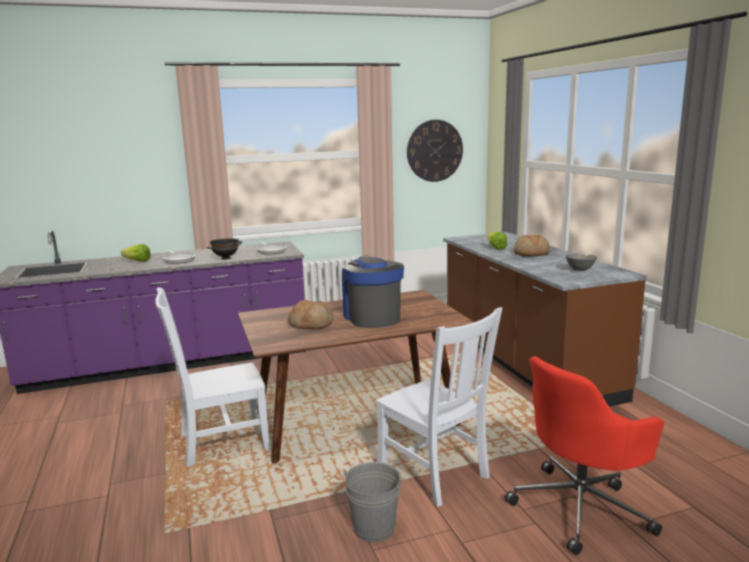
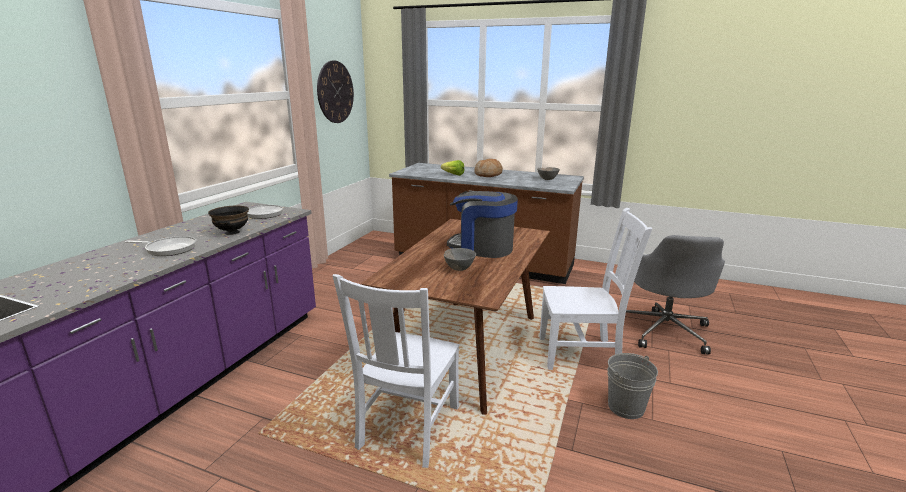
camera: 50 degrees left, 5 degrees up
lettuce [121,244,151,262] -> none
bread [288,300,333,329] -> grey bowl [444,248,476,271]
red office chair [505,356,664,555] -> grey office chair [626,235,725,355]

